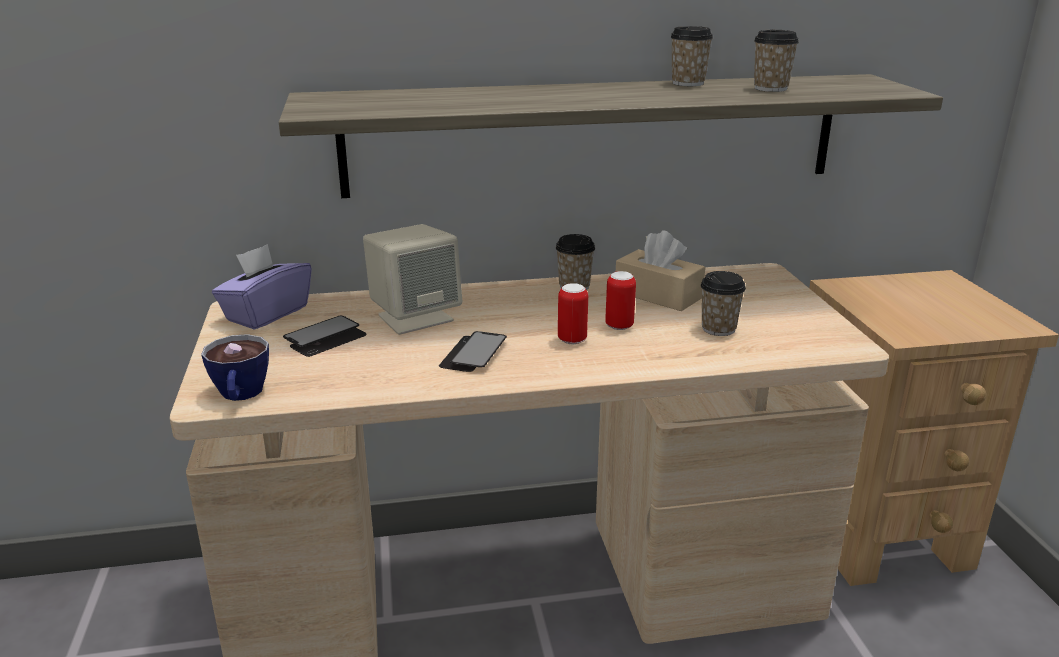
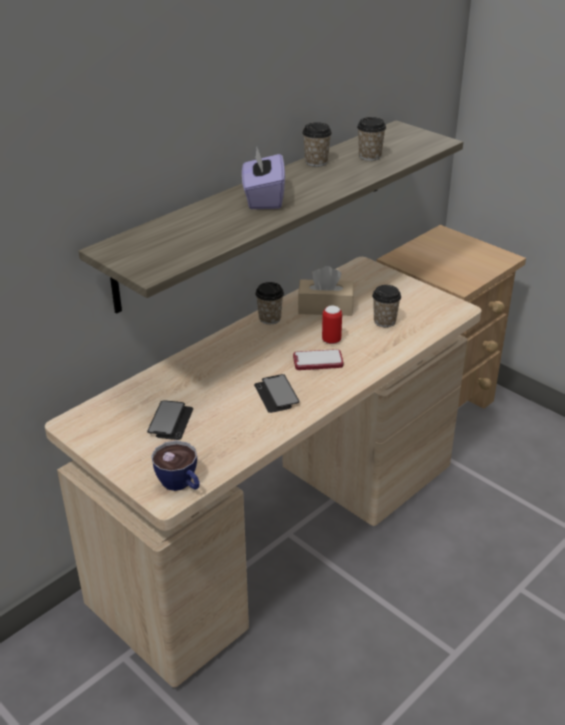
camera: 35 degrees left, 10 degrees up
purple tissue box [212,244,312,330] -> purple tissue box moved to [242,148,285,209]
beige speaker [363,224,462,335] -> none
can [558,283,588,344] -> phone [293,349,343,370]

